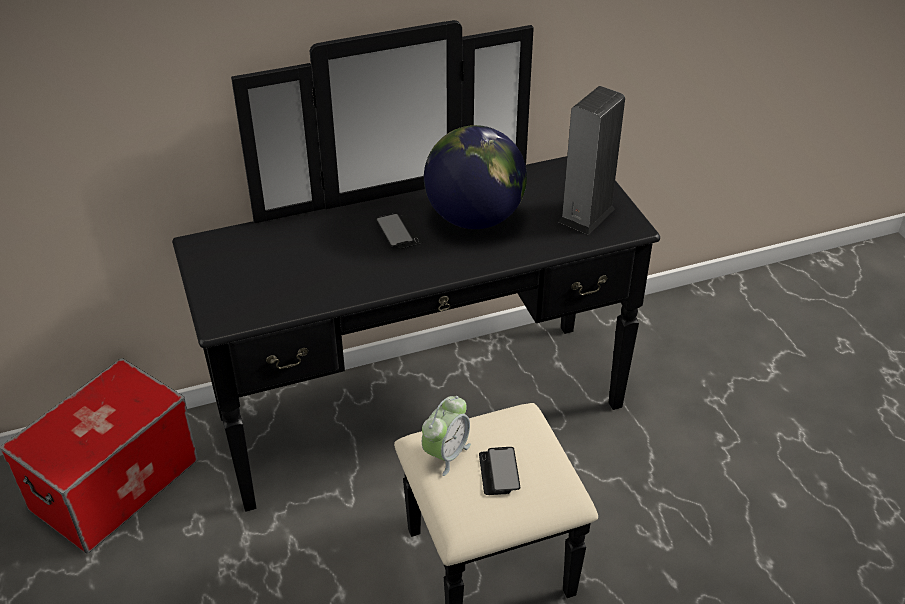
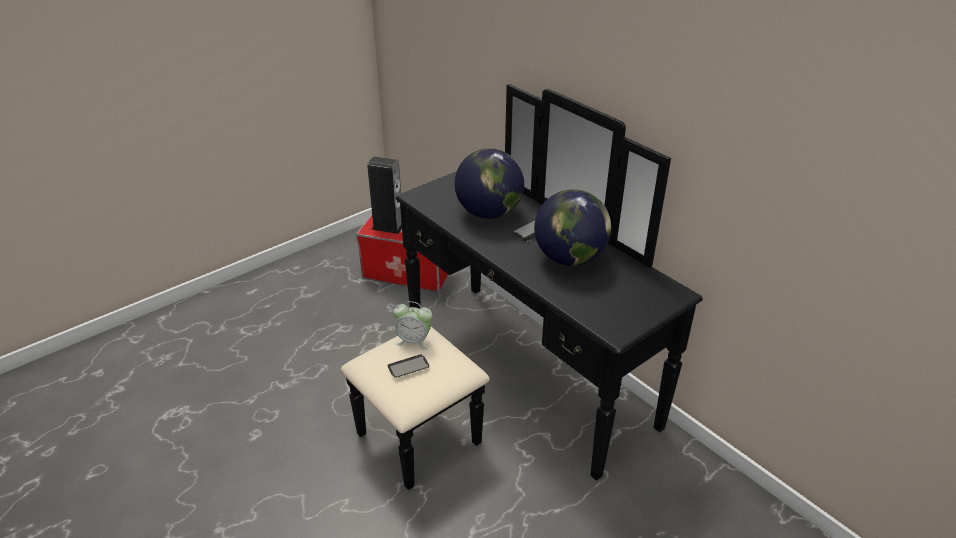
camera: 70 degrees right, 5 degrees down
speaker [558,86,625,235] -> speaker moved to [367,156,402,234]
none -> globe [455,148,524,219]

